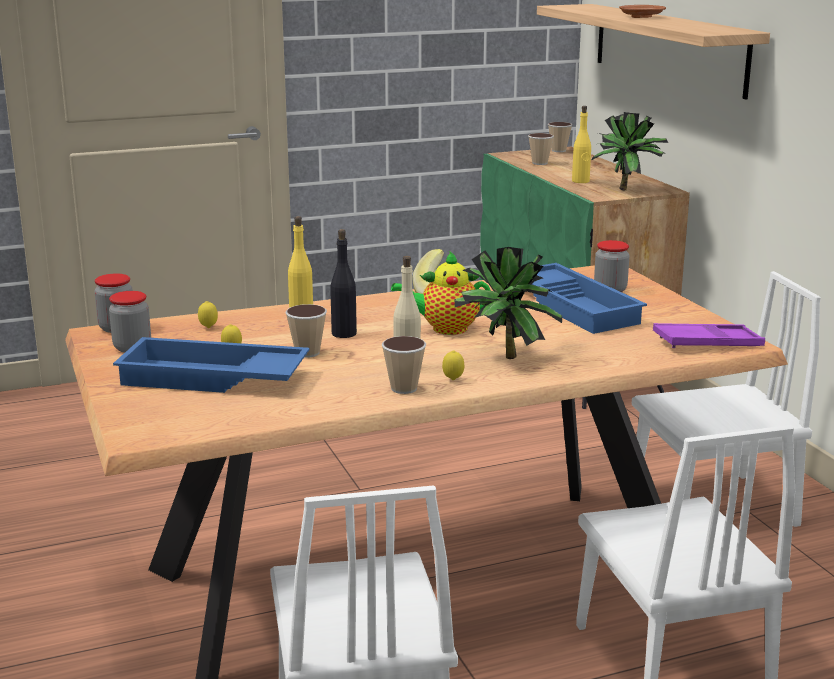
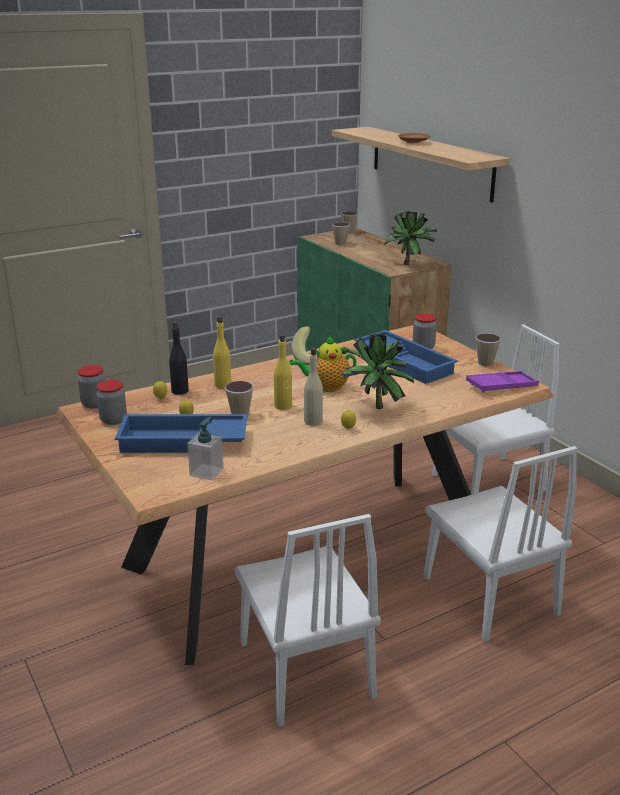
camera: 10 degrees left, 5 degrees up
black bottle [330,229,357,338] -> black bottle moved to [169,321,189,395]
cup [382,336,426,394] -> cup moved to [475,333,501,366]
yellow bottle [572,106,591,183] -> yellow bottle moved to [274,334,292,410]
none -> soap dispenser [187,417,224,481]

